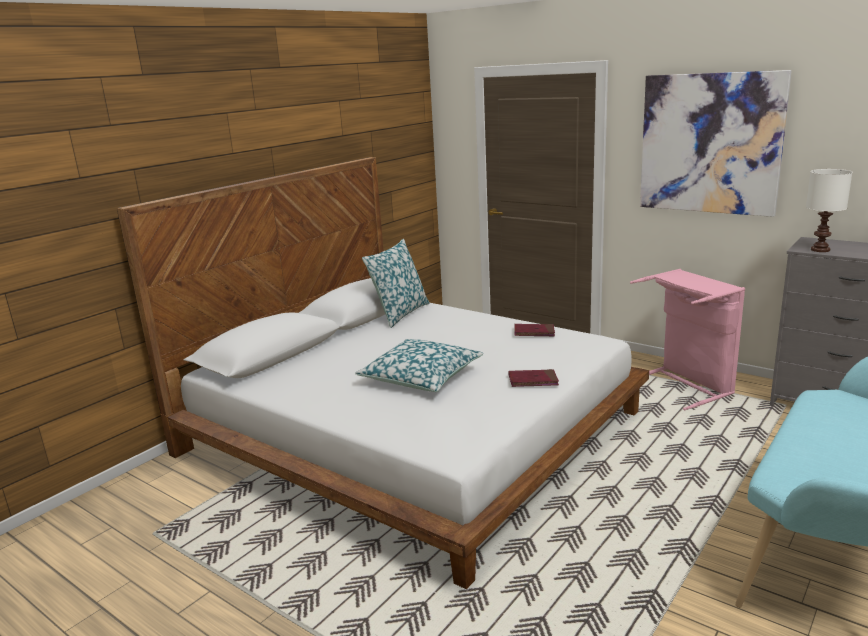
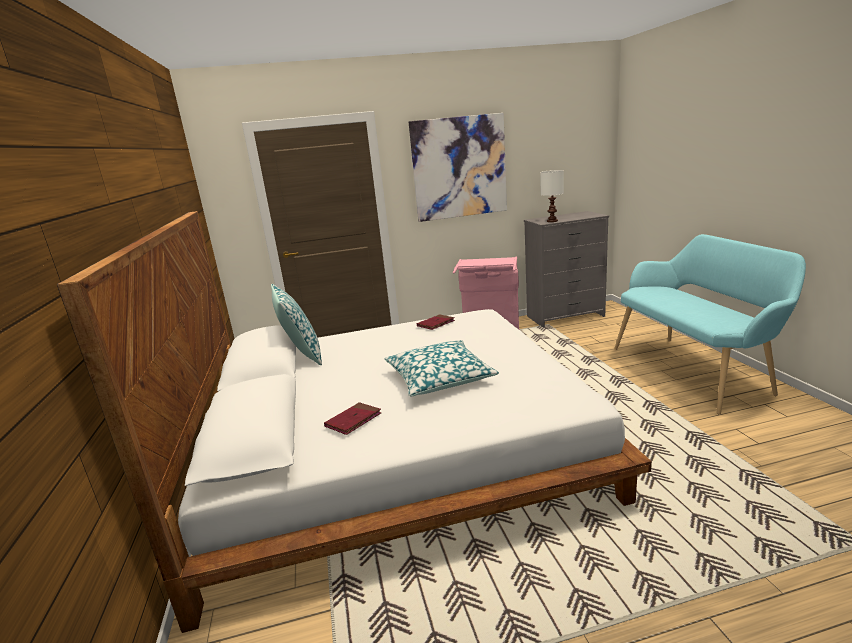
camera: 50 degrees left, 0 degrees up
red book [508,369,559,387] -> red book moved to [324,402,381,435]

